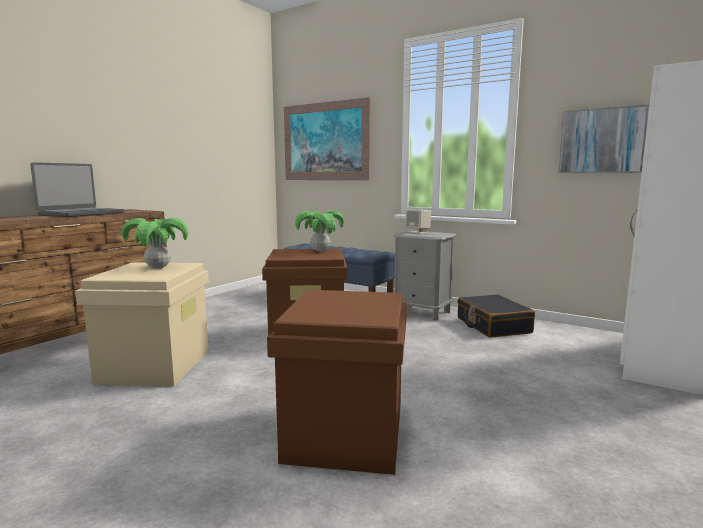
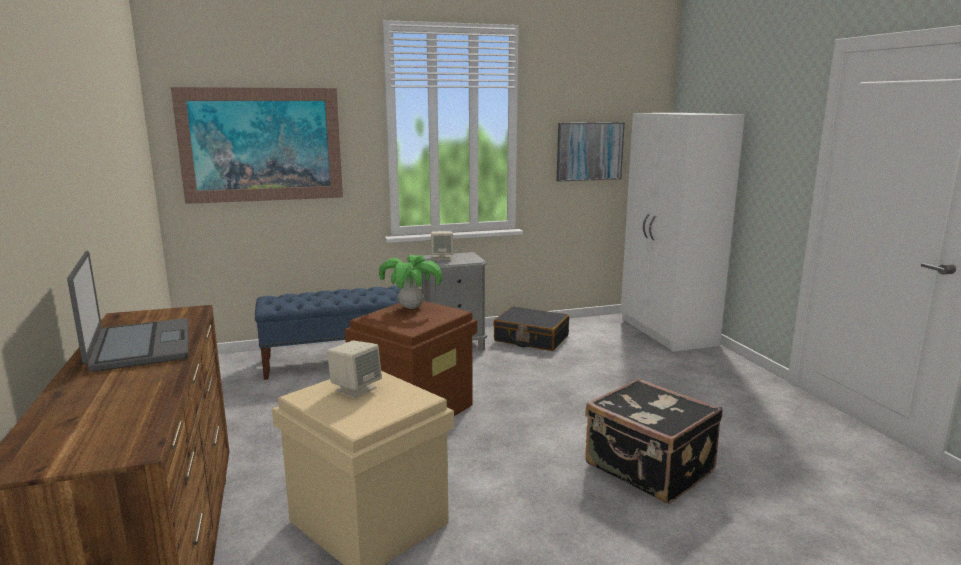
camera: 50 degrees left, 5 degrees up
potted plant [122,218,189,269] -> beige speaker [327,340,382,398]
brown storage box [267,290,407,475] -> black suitcase [585,378,723,504]

